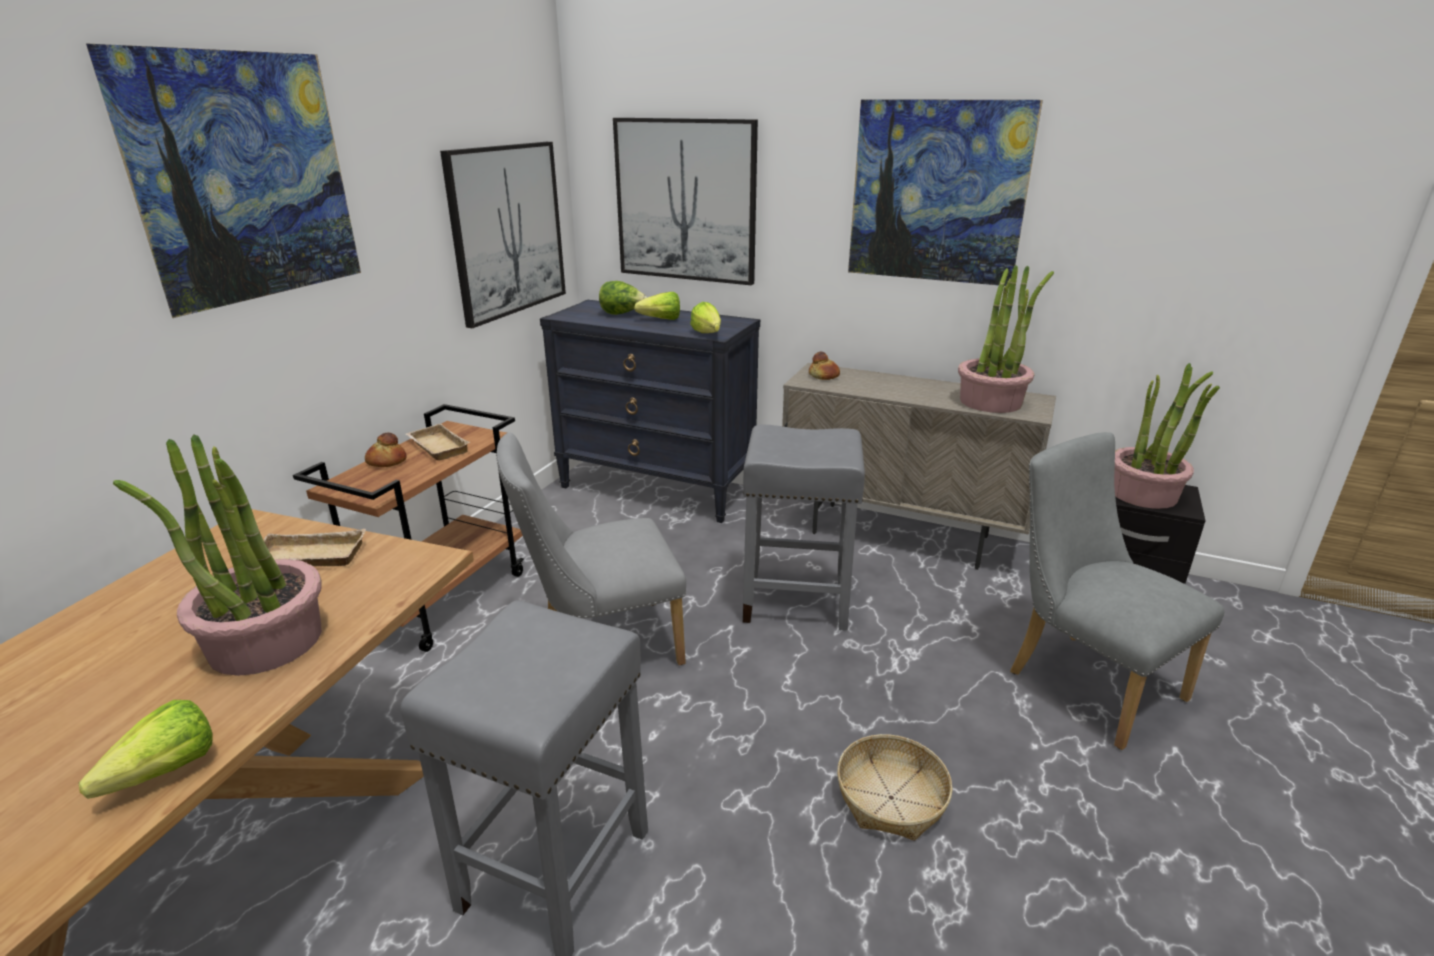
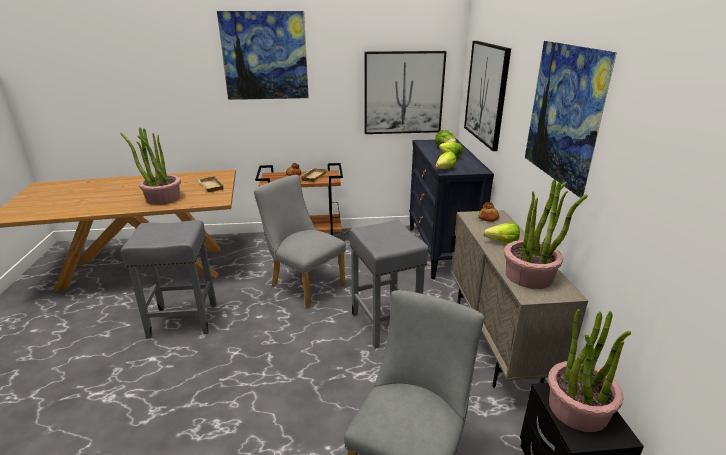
camera: 60 degrees right, 0 degrees up
lettuce [79,700,213,799] -> lettuce moved to [483,223,520,243]
basket [837,734,953,841] -> none

